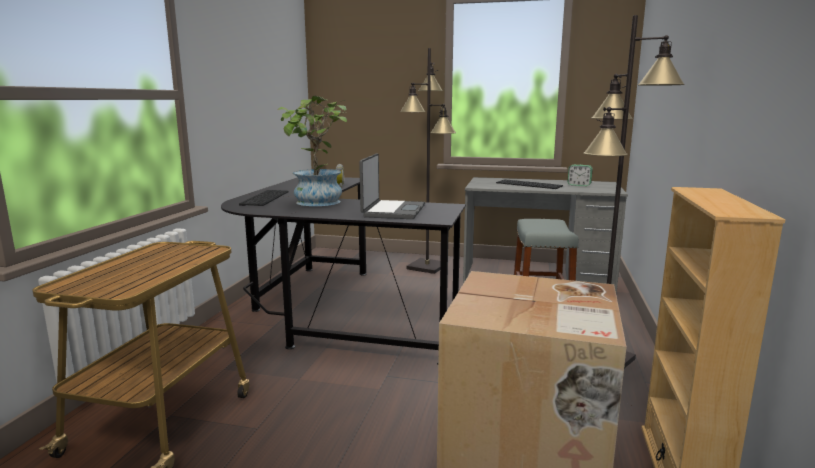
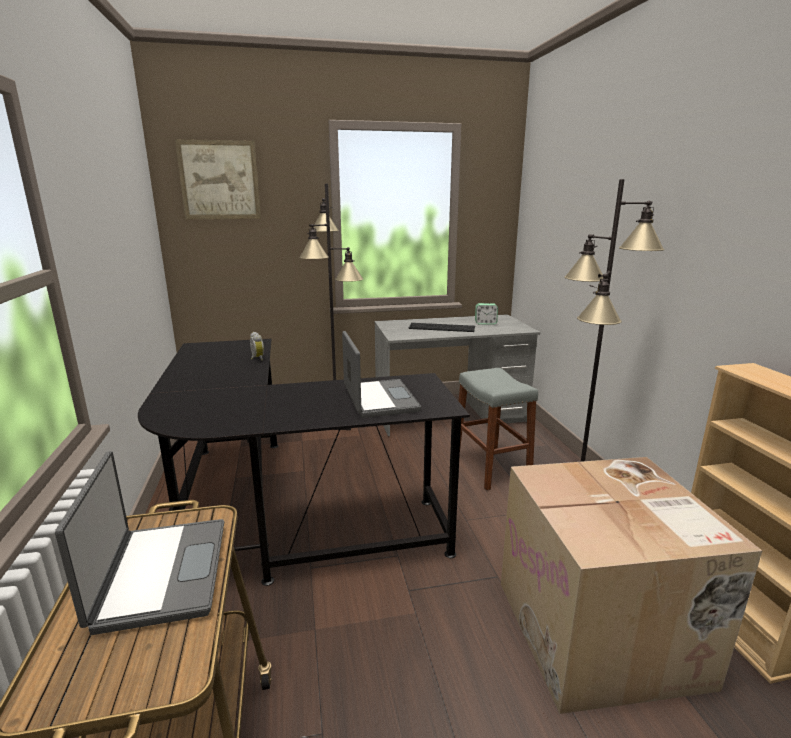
camera: 25 degrees left, 5 degrees up
keyboard [239,190,288,206] -> none
potted plant [278,96,347,206] -> none
none -> laptop [55,451,224,635]
none -> picture [175,139,261,219]

